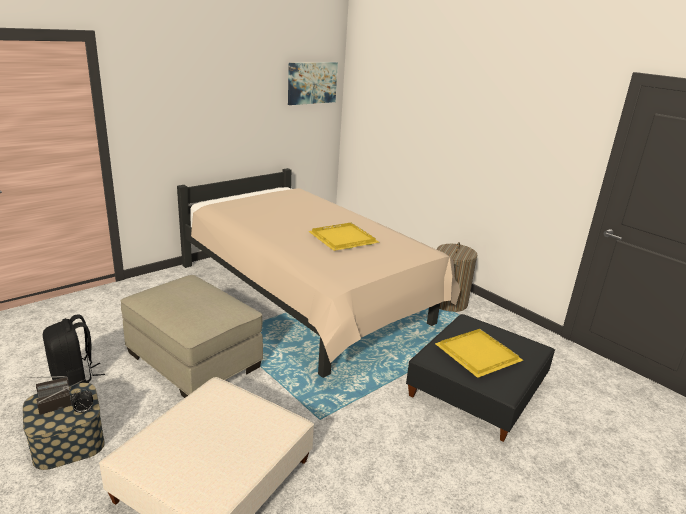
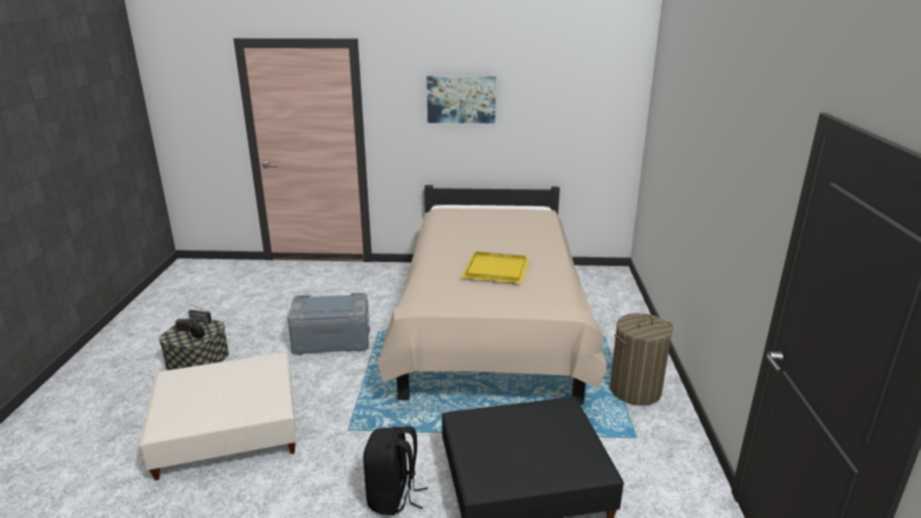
camera: 45 degrees right, 0 degrees up
black backpack [43,315,105,385] -> black backpack moved to [363,426,428,515]
beige ottoman [121,275,263,398] -> grey storage box [287,293,370,355]
picture [288,62,338,105] -> picture moved to [427,76,496,123]
yellow tray [435,329,524,378] -> none

